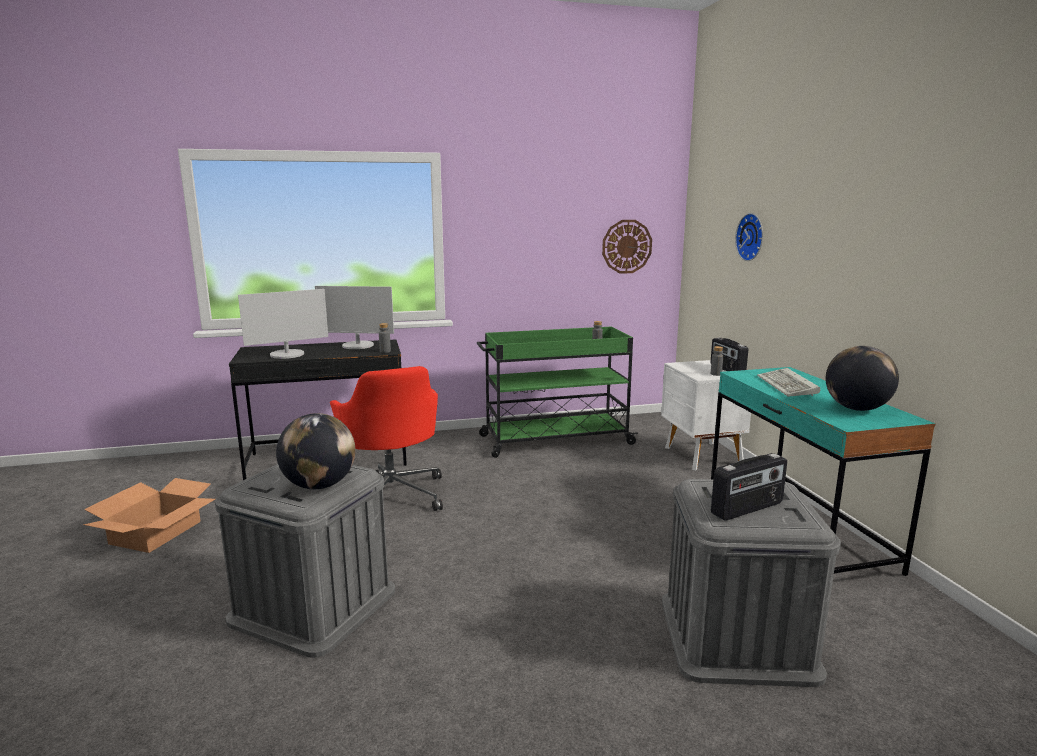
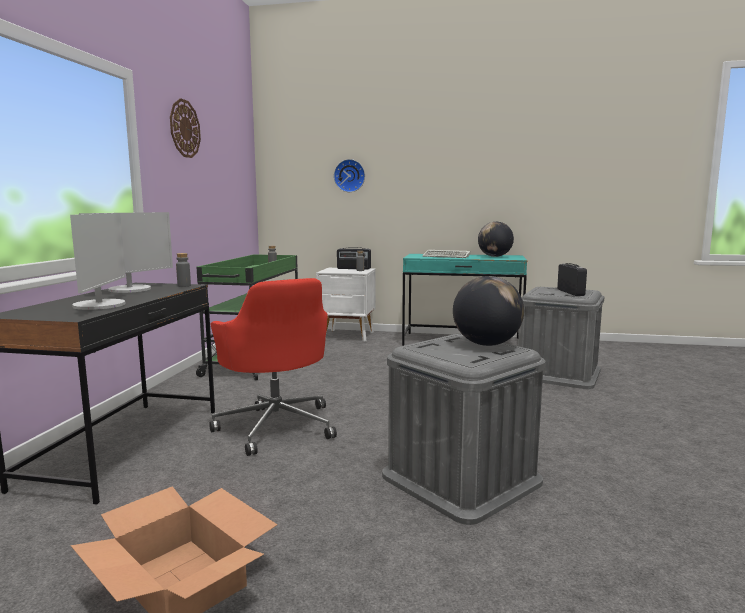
camera: 65 degrees left, 5 degrees down
red office chair [330,366,443,511] -> red office chair turned 60 degrees clockwise [209,278,337,456]
wall clock [602,220,652,274] -> wall clock moved to [170,98,201,158]

